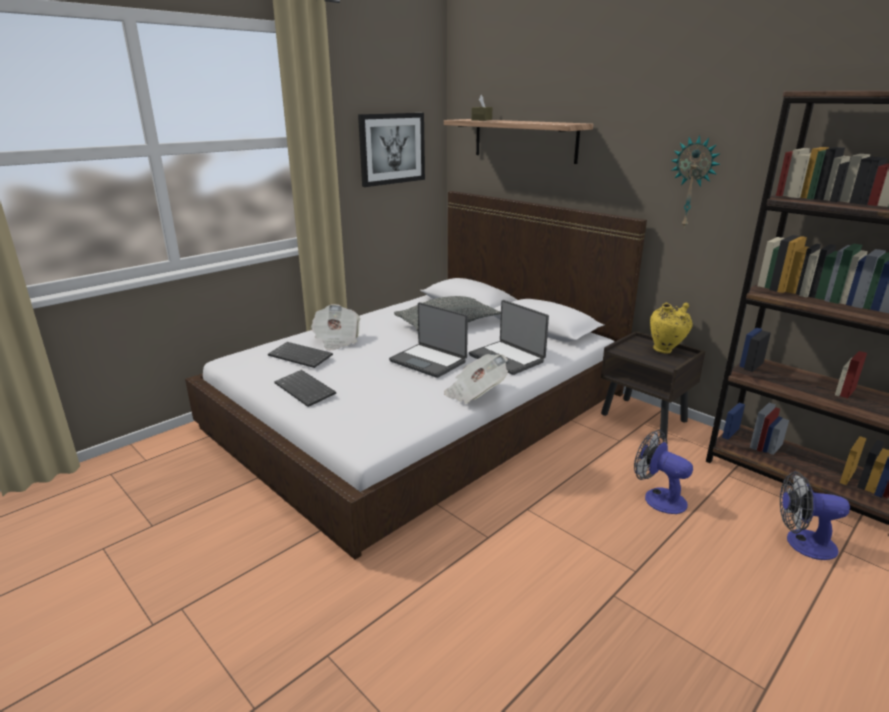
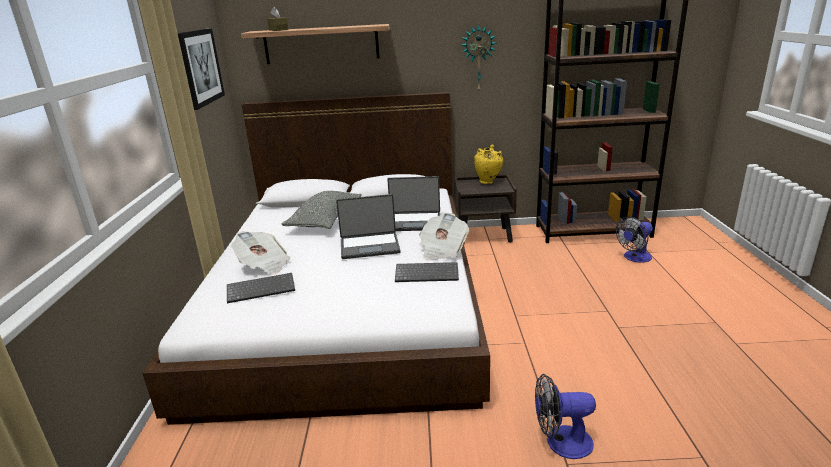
camera: 45 degrees left, 0 degrees up
keyboard [274,370,336,407] -> keyboard moved to [395,262,459,282]
fan [634,430,693,514] -> fan moved to [535,374,596,459]

